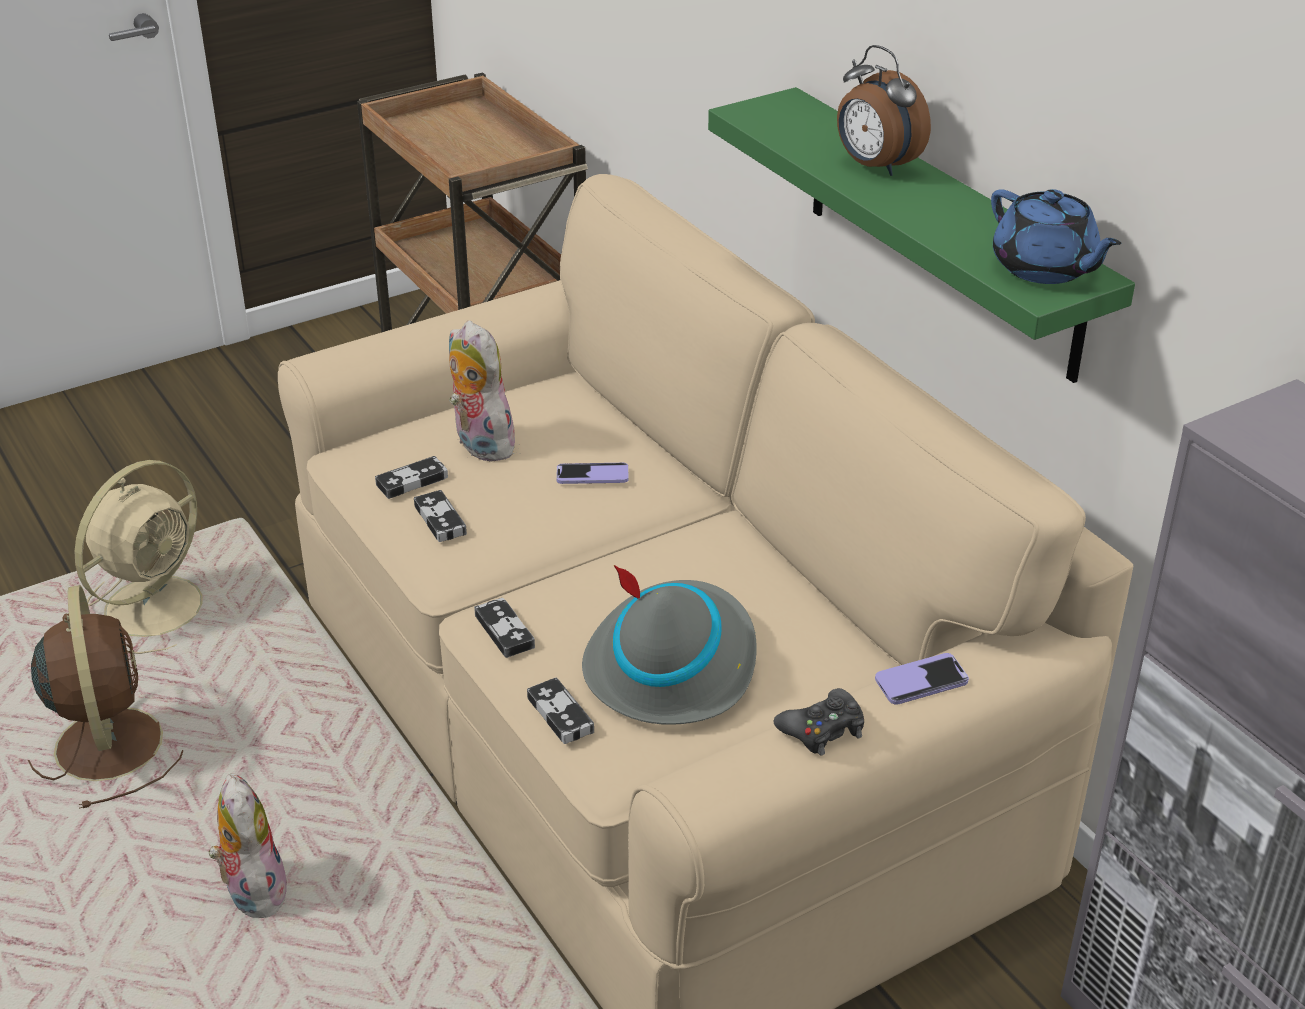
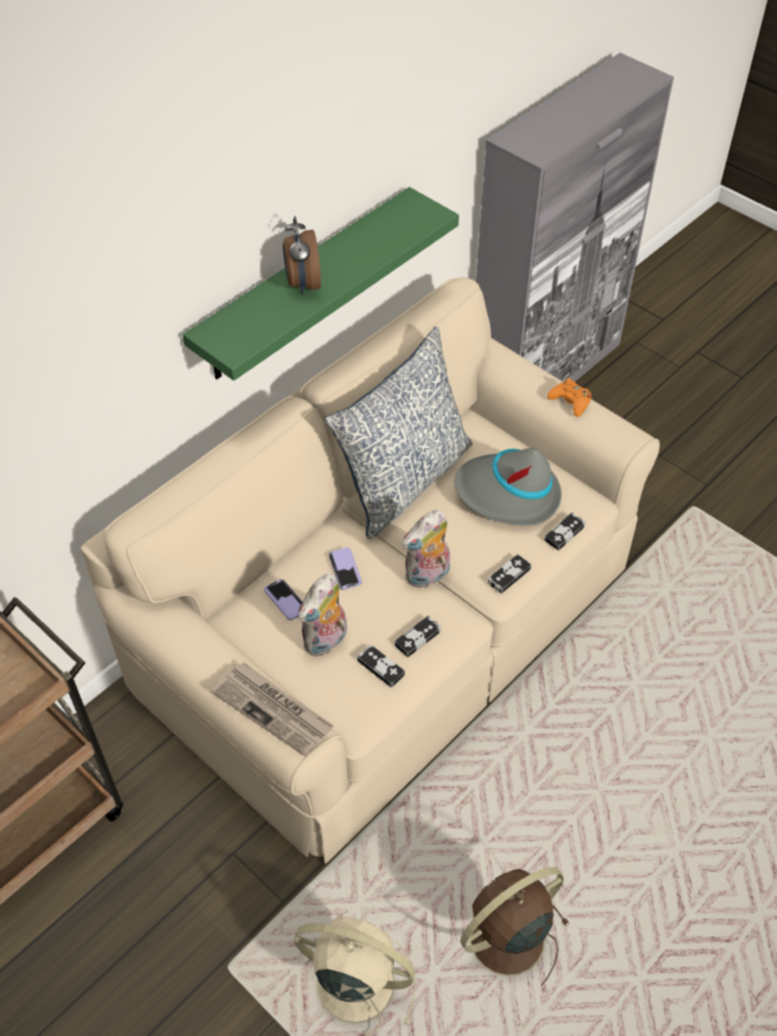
camera: 105 degrees left, 15 degrees up
plush toy [208,773,287,918] -> plush toy moved to [402,510,450,588]
black game controller [774,688,864,756] -> orange game controller [547,378,591,417]
alarm clock [837,45,931,176] -> alarm clock turned 135 degrees clockwise [283,216,321,295]
phone [875,653,969,705] -> phone moved to [264,579,302,620]
blue teapot [991,189,1121,284] -> none
none -> newspaper [211,662,334,757]
none -> pillow [325,326,473,539]

